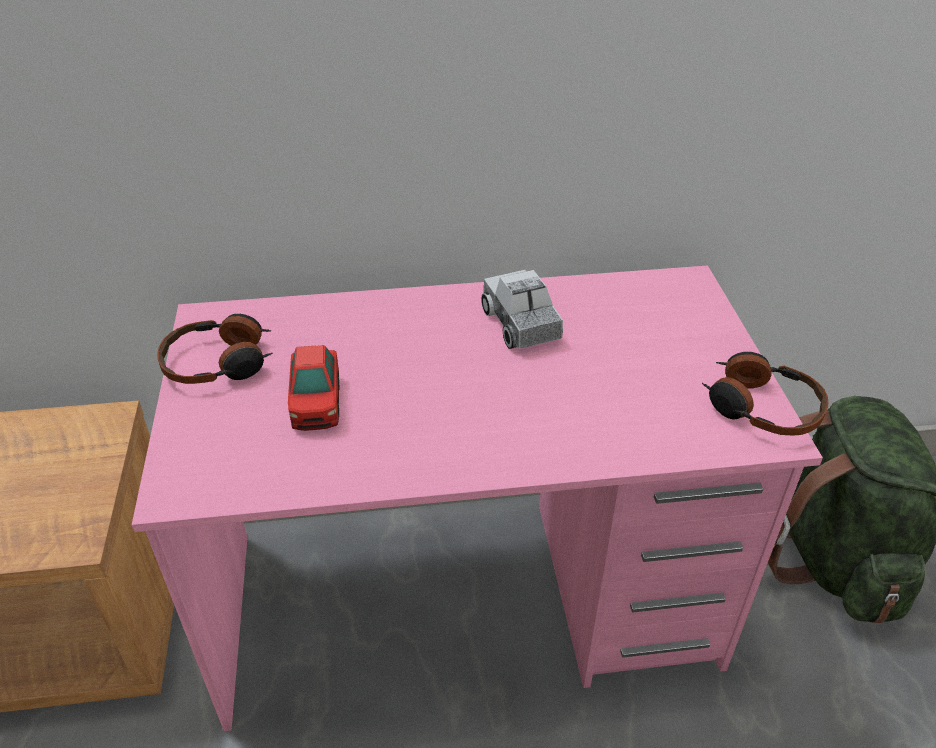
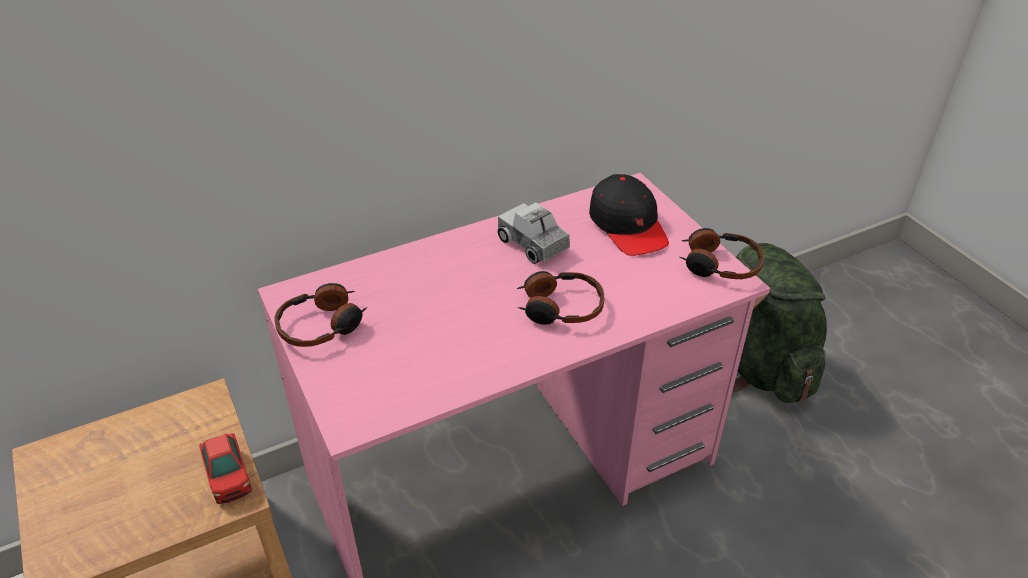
camera: 20 degrees left, 0 degrees up
toy car [288,345,339,431] -> toy car moved to [199,433,252,504]
none -> headphones [517,271,604,325]
none -> black cap [589,174,669,256]

